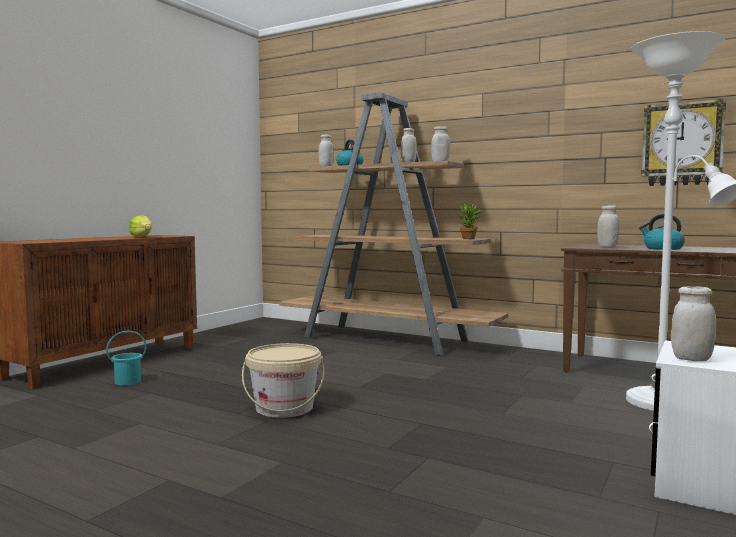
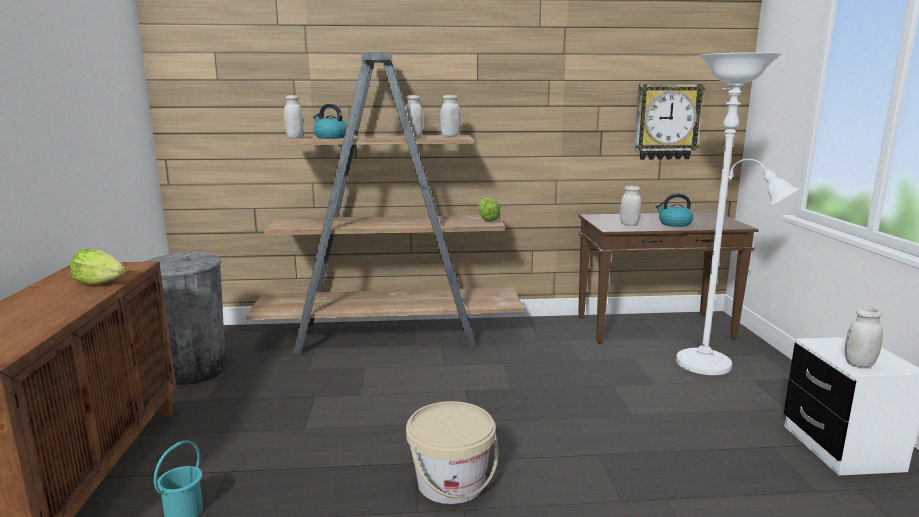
camera: 35 degrees left, 10 degrees up
potted plant [457,203,485,239] -> lettuce [478,198,500,222]
none -> grey trash can [144,252,226,385]

